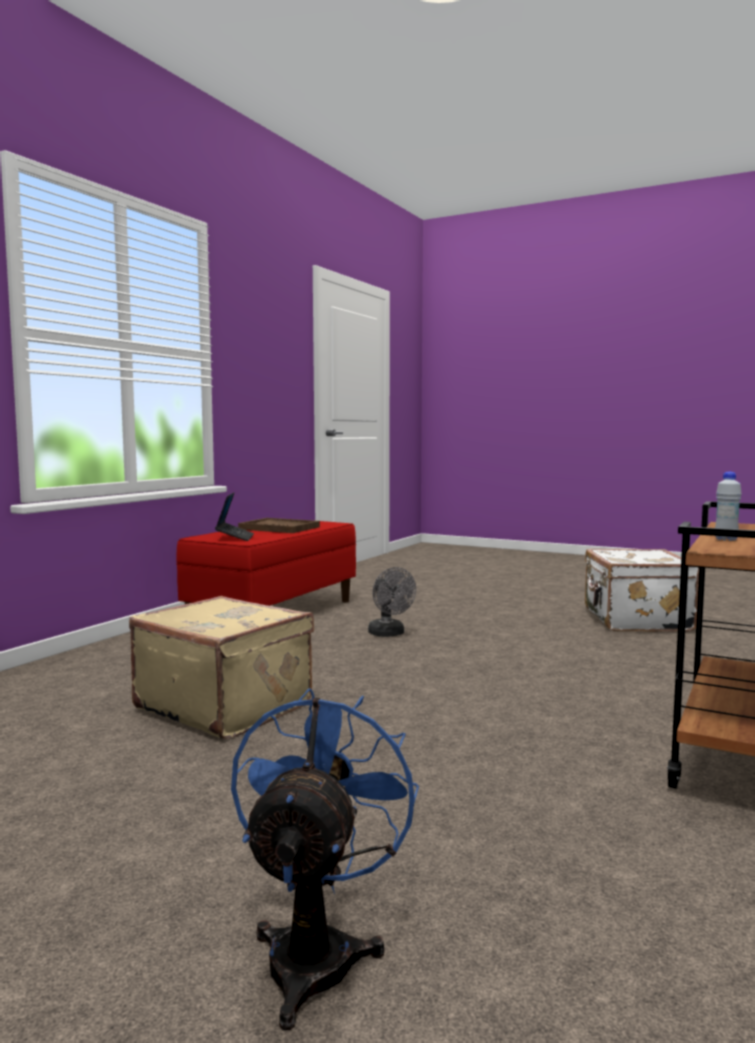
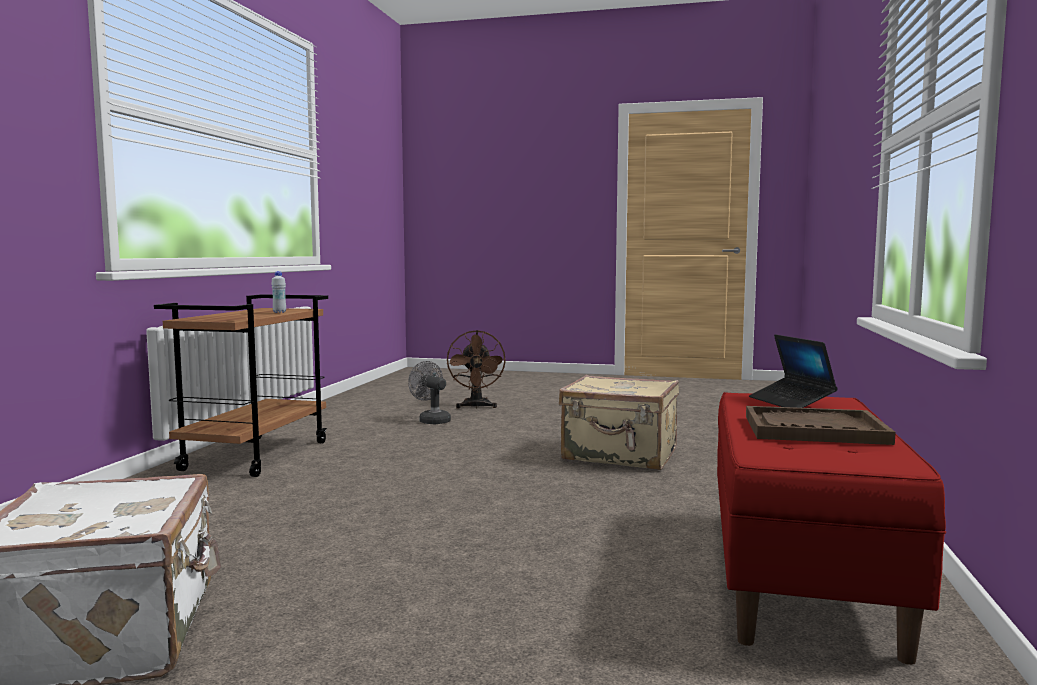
camera: 165 degrees right, 0 degrees up
blue fan [231,688,419,1030] -> brown fan [447,330,506,409]
grey fan [368,567,416,637] -> grey fan moved to [408,361,451,424]

